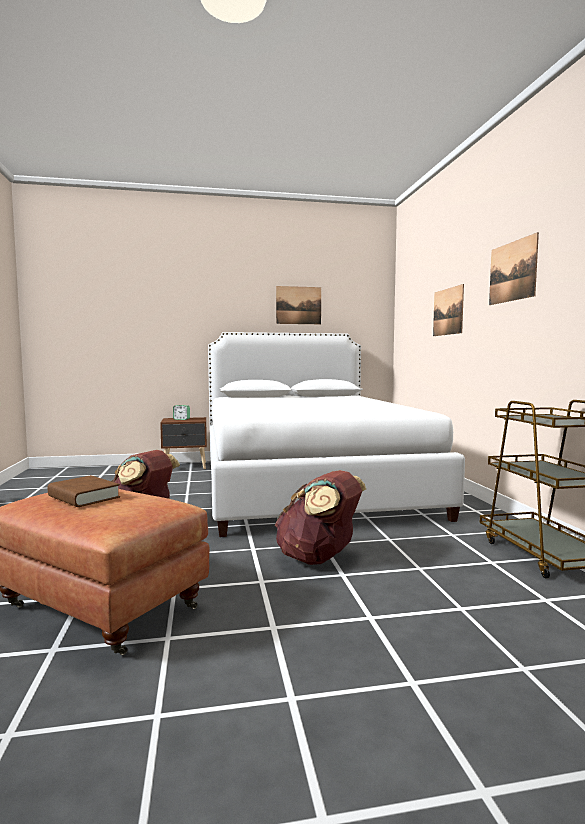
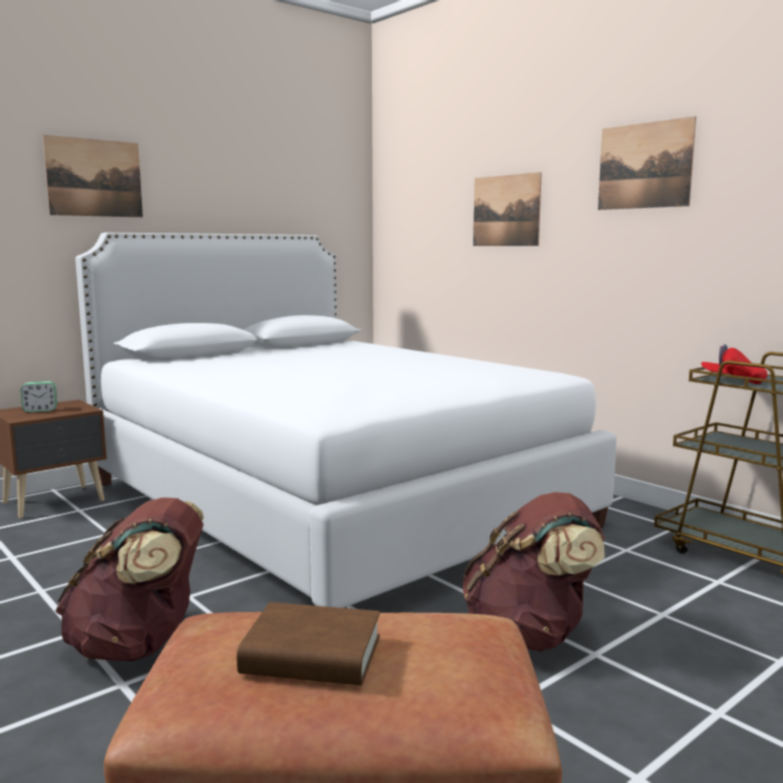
camera: 30 degrees left, 5 degrees up
picture [276,286,321,324] -> picture moved to [43,135,143,217]
none -> red cap [701,344,767,384]

